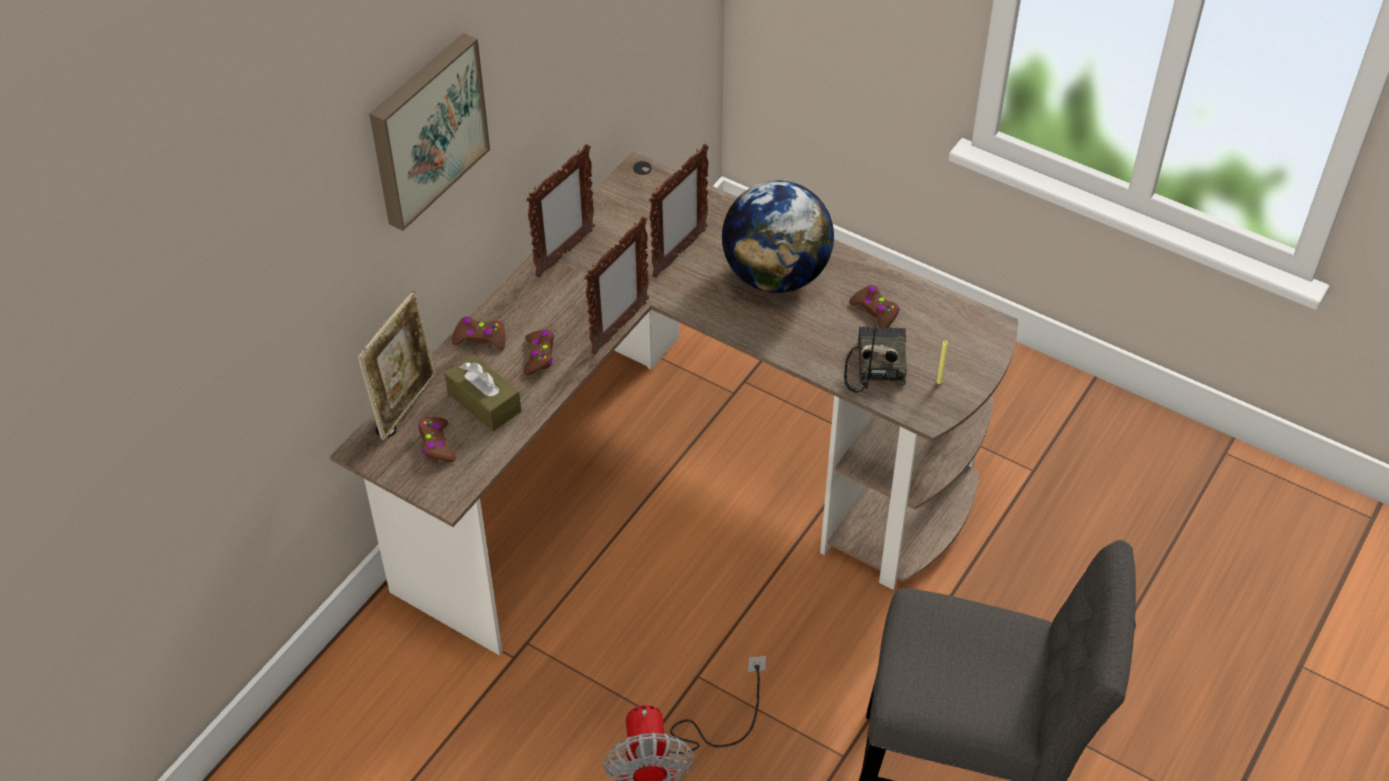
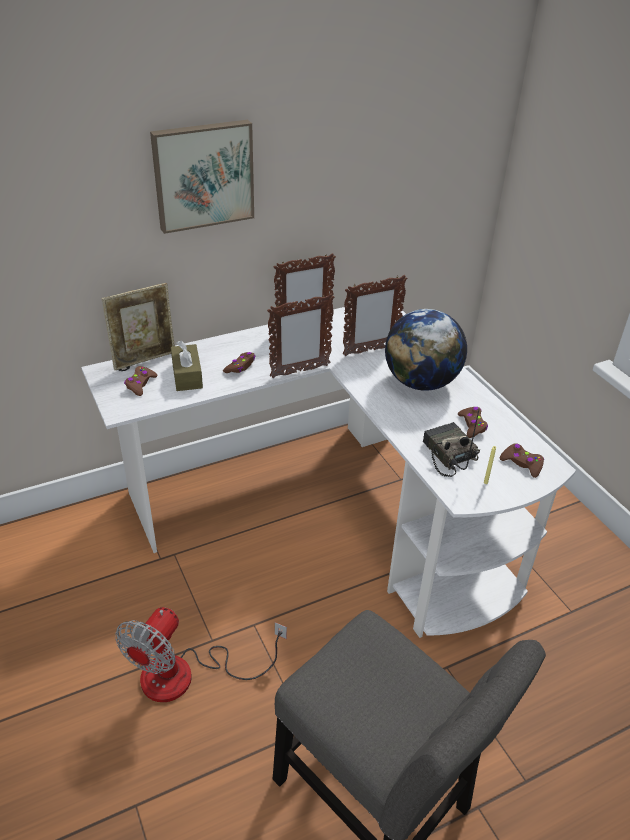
camera: 30 degrees right, 10 degrees down
brown desk [330,152,1018,655] -> white desk [81,306,576,638]
brown game controller [452,317,505,351] -> brown game controller moved to [500,443,544,478]
radio [844,324,907,392] -> radio turned 60 degrees counterclockwise [423,410,480,477]

